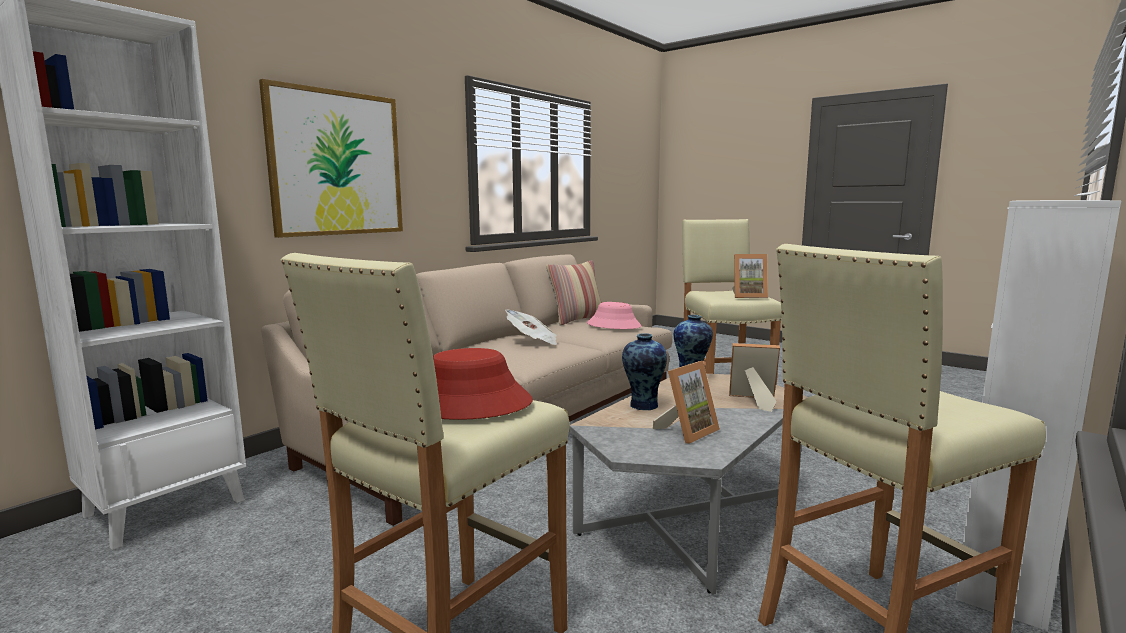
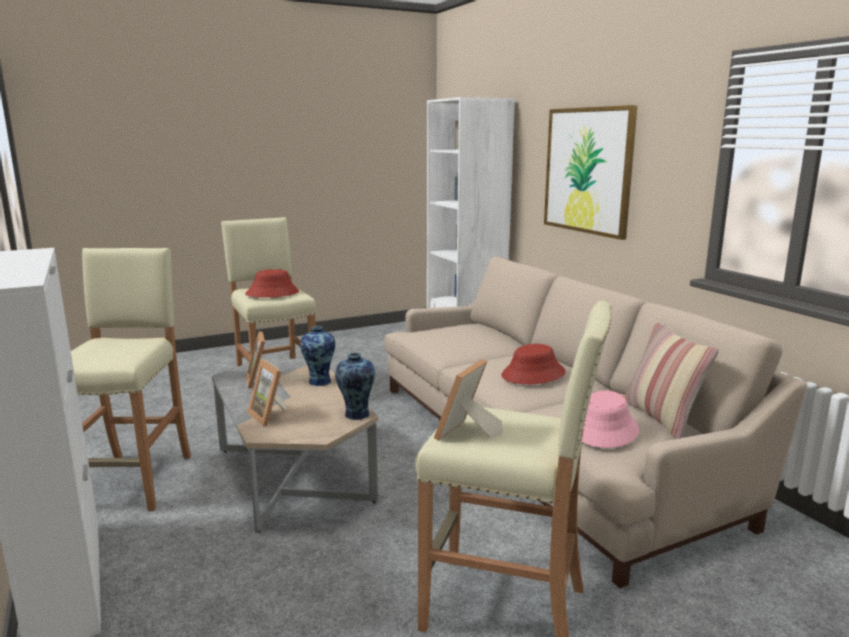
camera: 115 degrees right, 5 degrees up
newspaper [505,309,557,345] -> red hat [501,344,566,384]
picture frame [729,343,780,412] -> picture frame turned 105 degrees clockwise [247,360,286,427]

